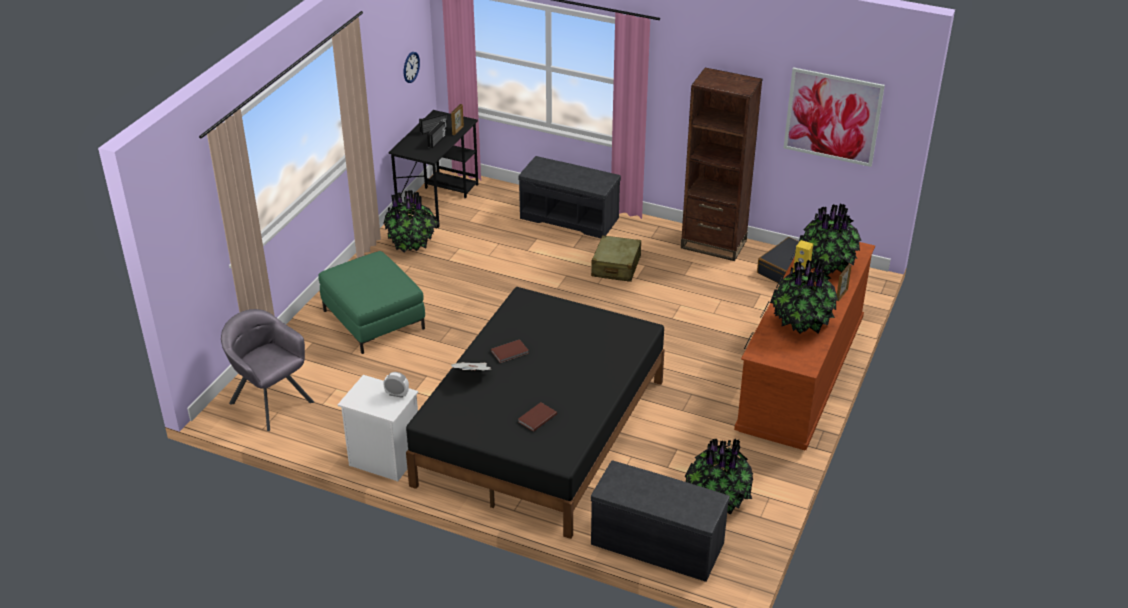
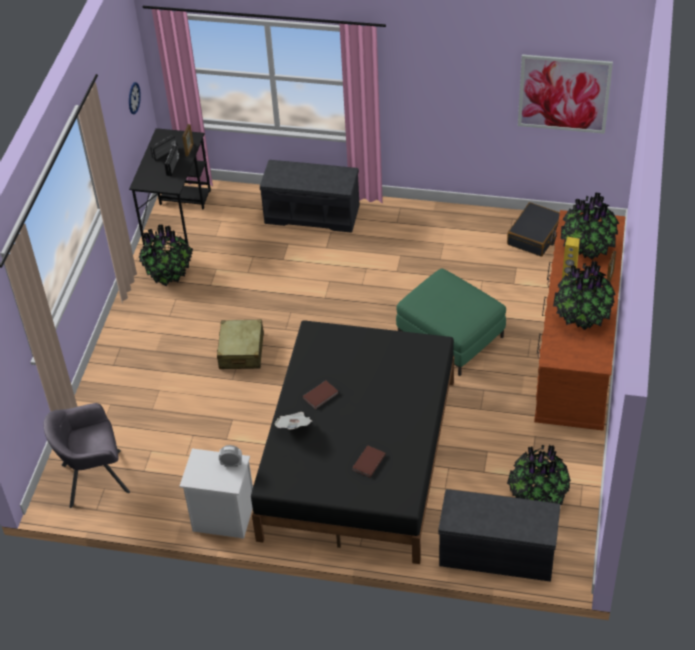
camera: 10 degrees left, 10 degrees up
grey armchair [221,309,314,431] -> grey armchair turned 45 degrees counterclockwise [44,403,130,508]
green ottoman [318,251,425,354] -> green ottoman moved to [396,268,506,376]
beige suitcase [591,235,641,282] -> beige suitcase moved to [217,319,264,369]
brown bookcase [681,68,763,261] -> none

